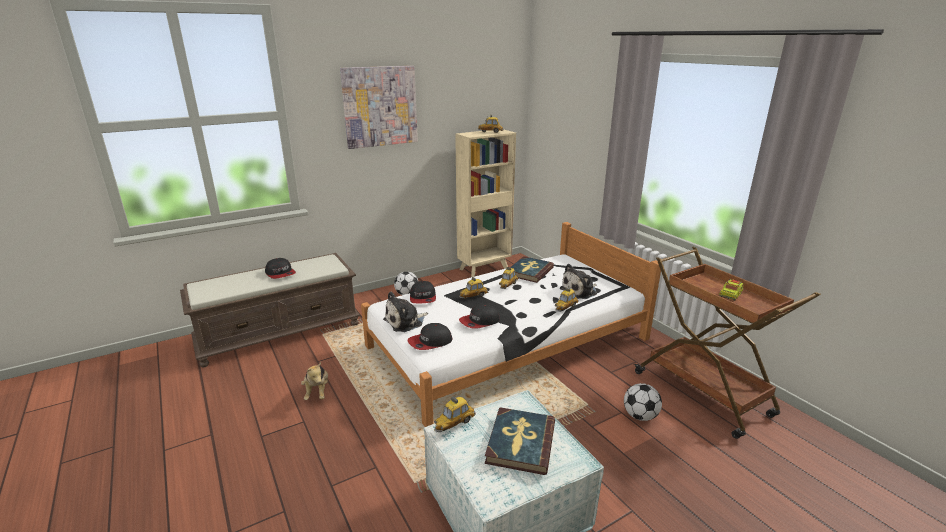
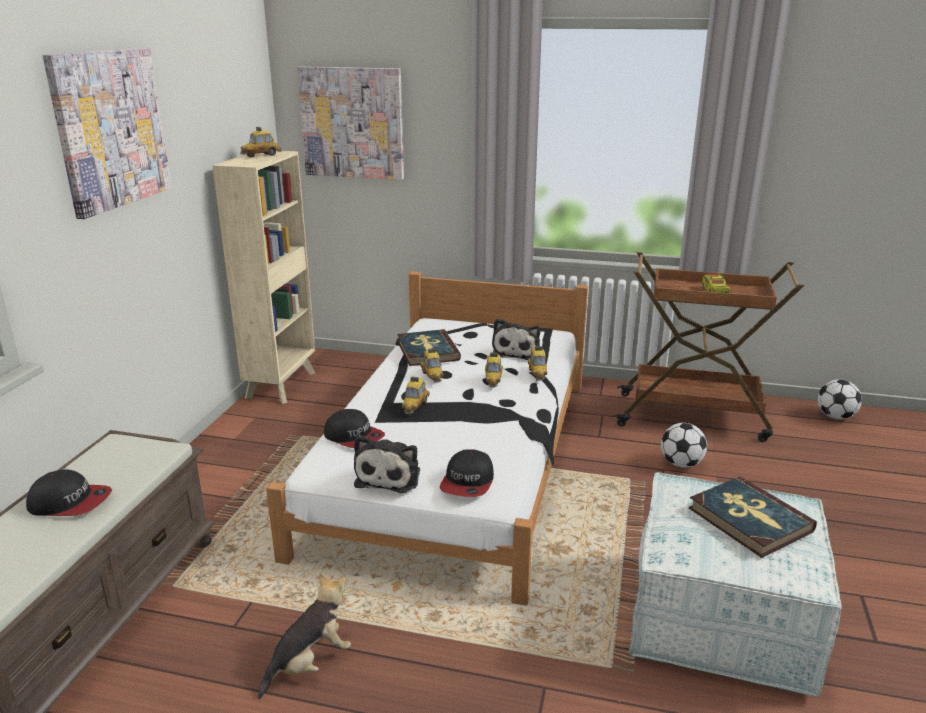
camera: 45 degrees left, 0 degrees up
plush toy [301,362,328,400] -> plush toy turned 75 degrees counterclockwise [258,573,351,699]
football [394,271,419,295] -> football moved to [818,379,862,419]
toy car [434,396,476,432] -> toy car moved to [485,352,503,388]
cap [459,304,500,329] -> none
none -> picture [297,66,404,180]

